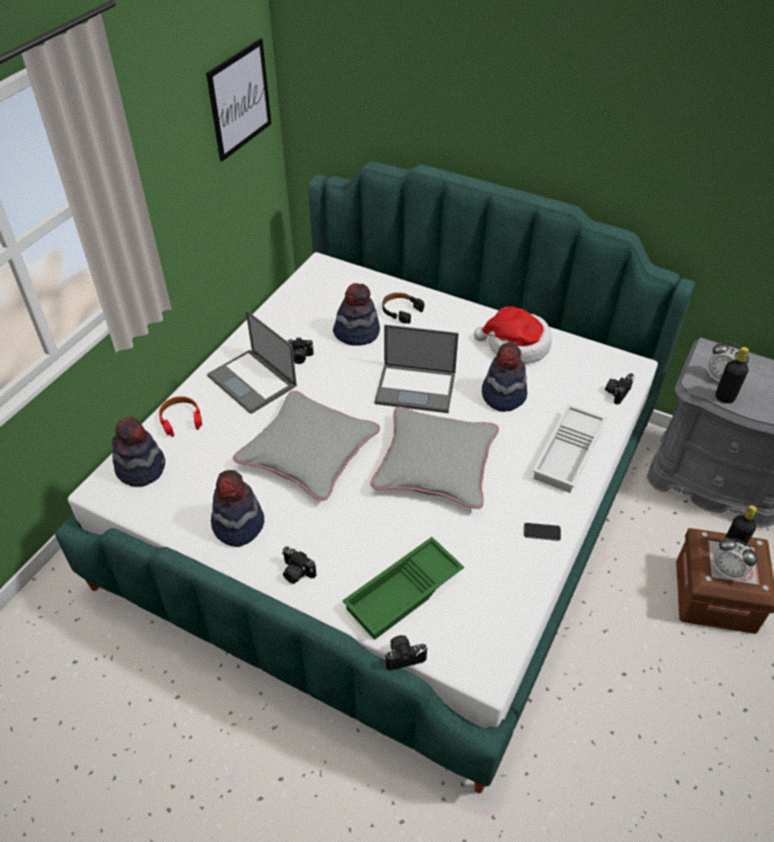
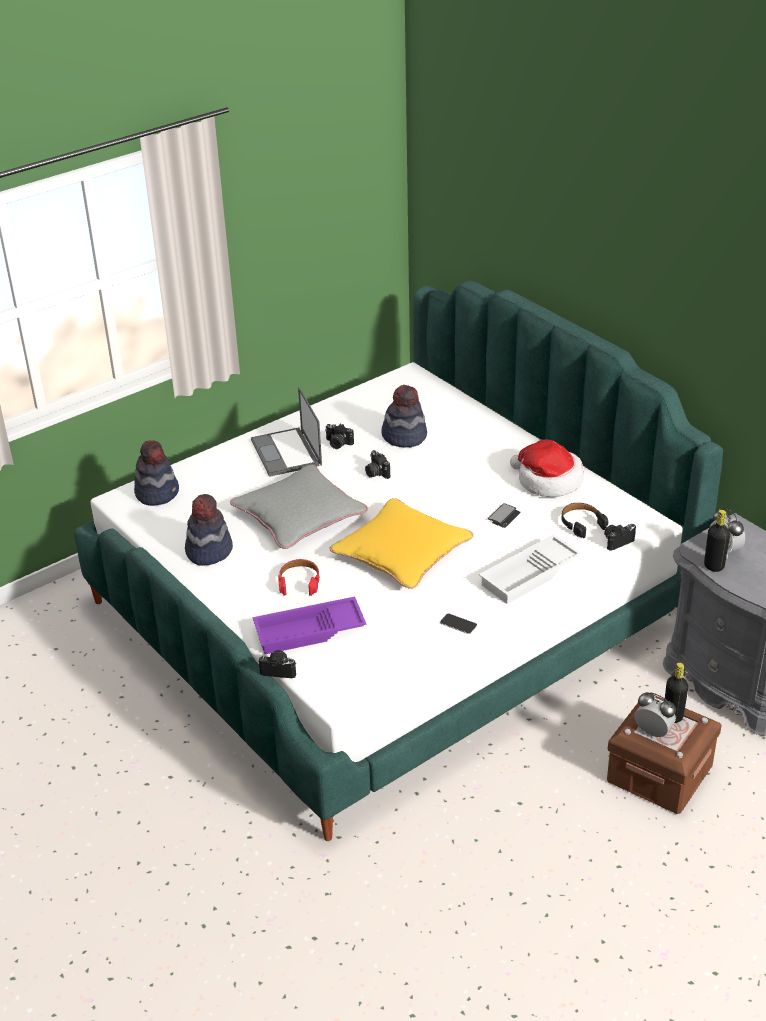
camera: 25 degrees right, 10 degrees down
red headphones [159,396,202,437] -> red headphones moved to [278,559,320,596]
picture [206,38,271,161] -> none
camera [282,546,317,584] -> camera moved to [365,450,390,479]
green tray [342,537,464,640] -> purple tray [253,597,366,654]
grey pillow [370,407,499,509] -> yellow pillow [329,498,474,589]
laptop [374,325,459,413] -> none
black headphones [382,293,424,324] -> black headphones moved to [561,503,608,538]
hat [482,343,527,412] -> phone [488,503,521,528]
alarm clock [713,538,757,581] -> alarm clock turned 150 degrees clockwise [635,692,676,737]

